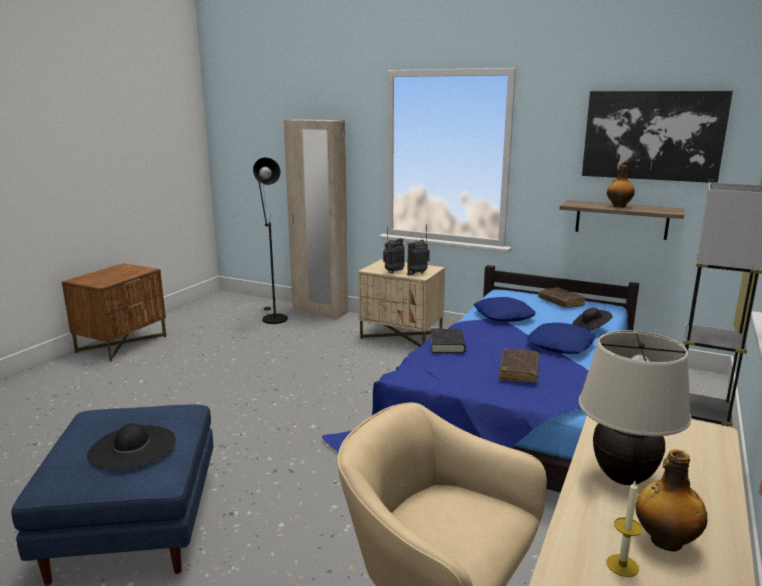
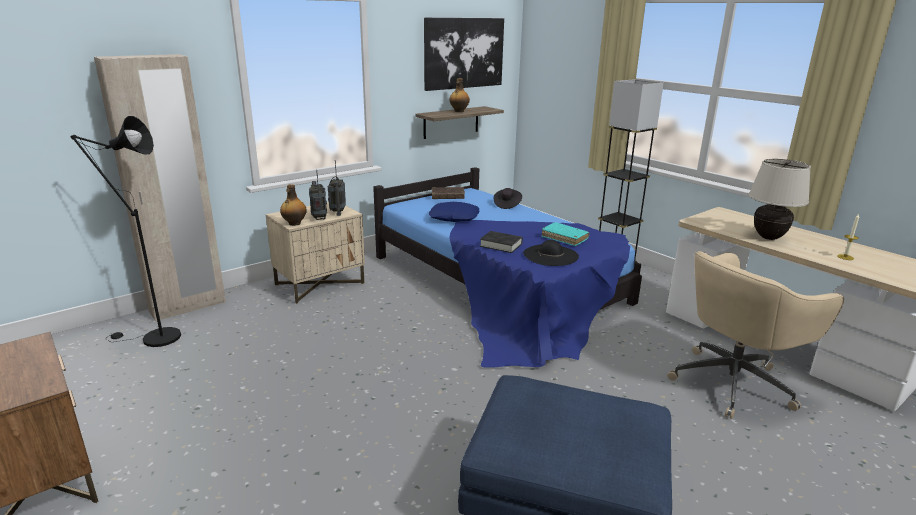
camera: 65 degrees left, 5 degrees up
black hat [87,423,176,471] -> black hat moved to [523,240,579,266]
brown book [499,349,539,383] -> turquoise book [541,222,589,246]
blue pillow [527,323,596,354] -> none
bottle [635,449,708,551] -> bottle moved to [280,184,307,226]

